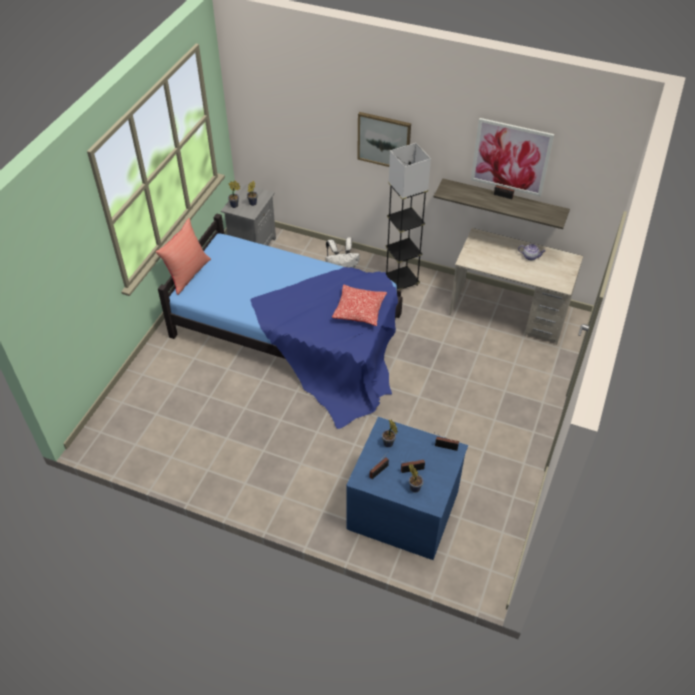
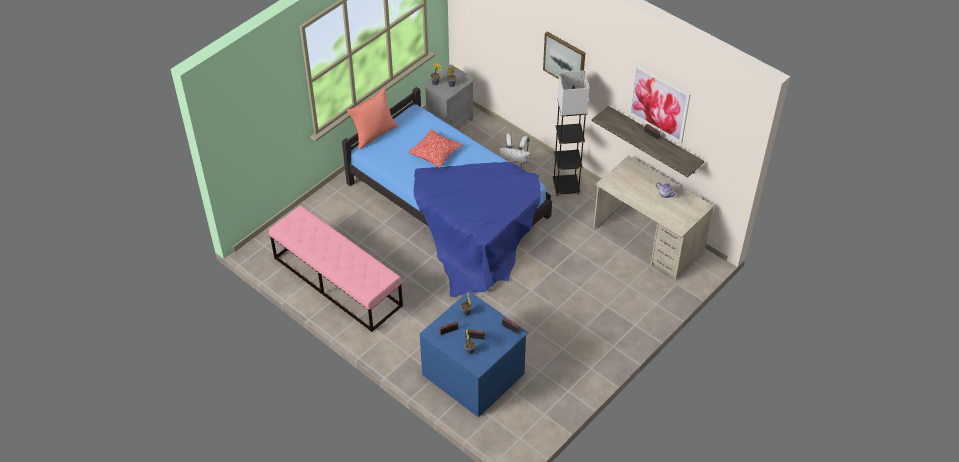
camera: 20 degrees right, 0 degrees up
pillow [332,284,387,326] -> pillow moved to [408,129,463,168]
none -> pink bench [269,206,403,332]

